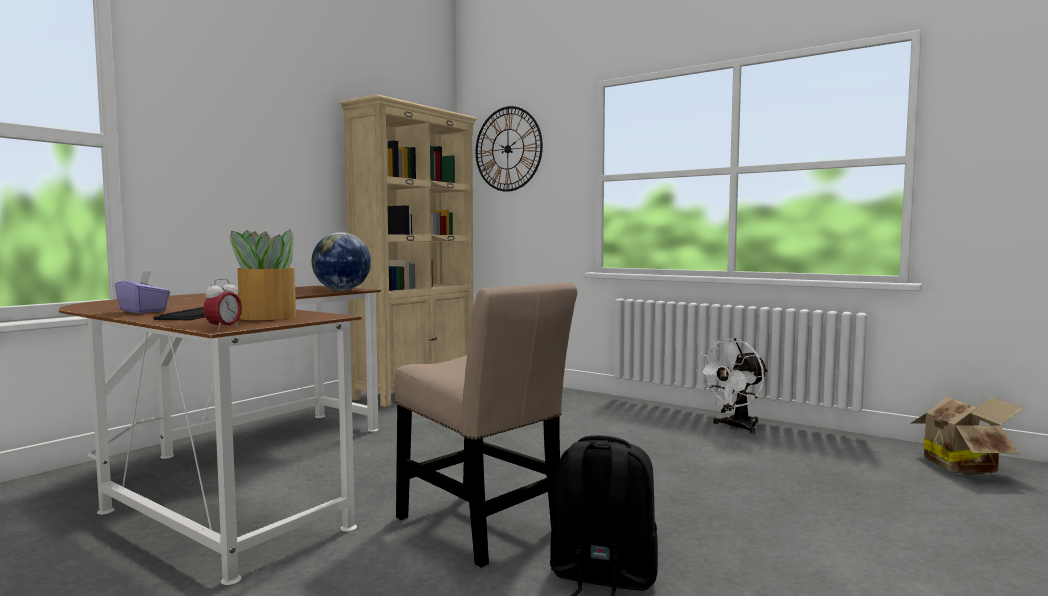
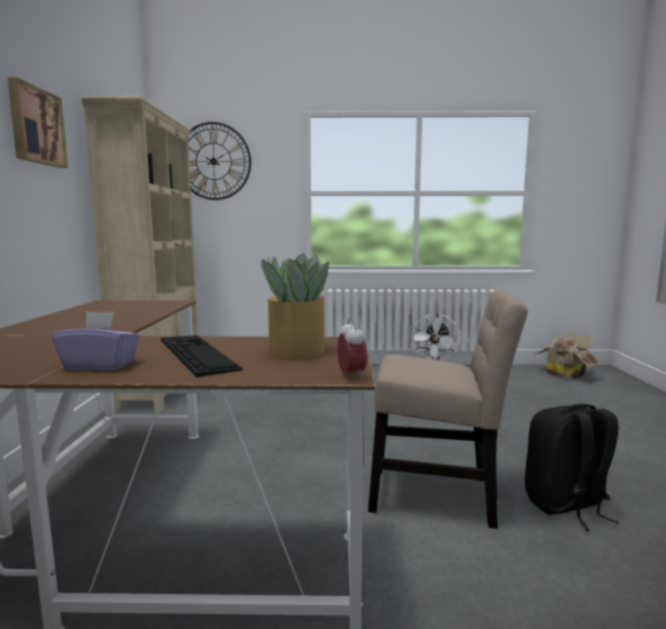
camera: 35 degrees left, 5 degrees up
globe [312,232,371,291] -> none
none -> picture [7,77,68,168]

